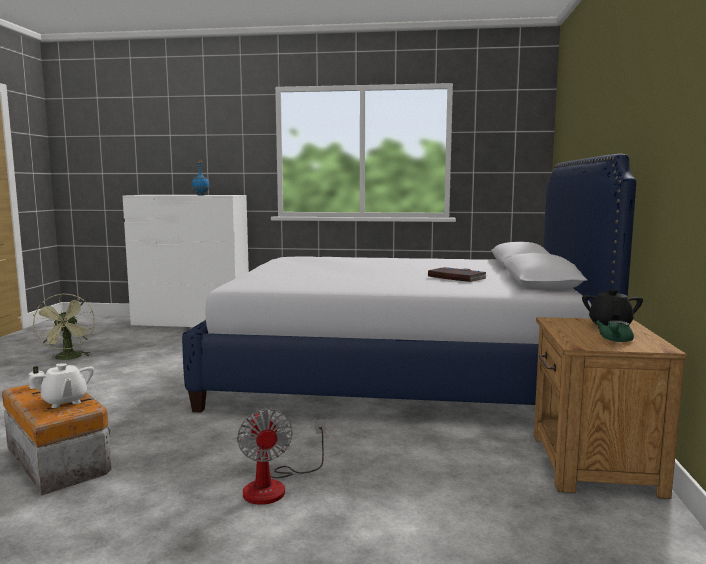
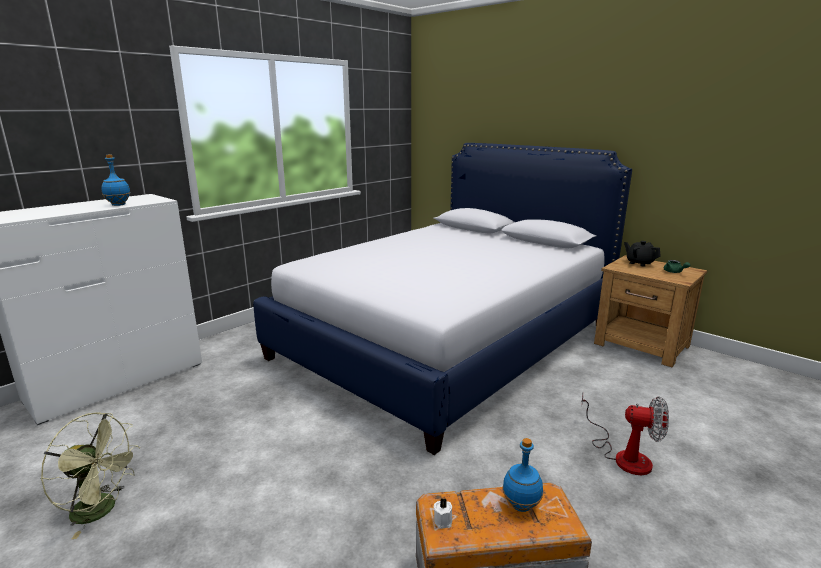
camera: 55 degrees left, 10 degrees up
white teapot [30,363,94,408] -> blue bottle [503,438,543,512]
book [428,267,486,282] -> none

